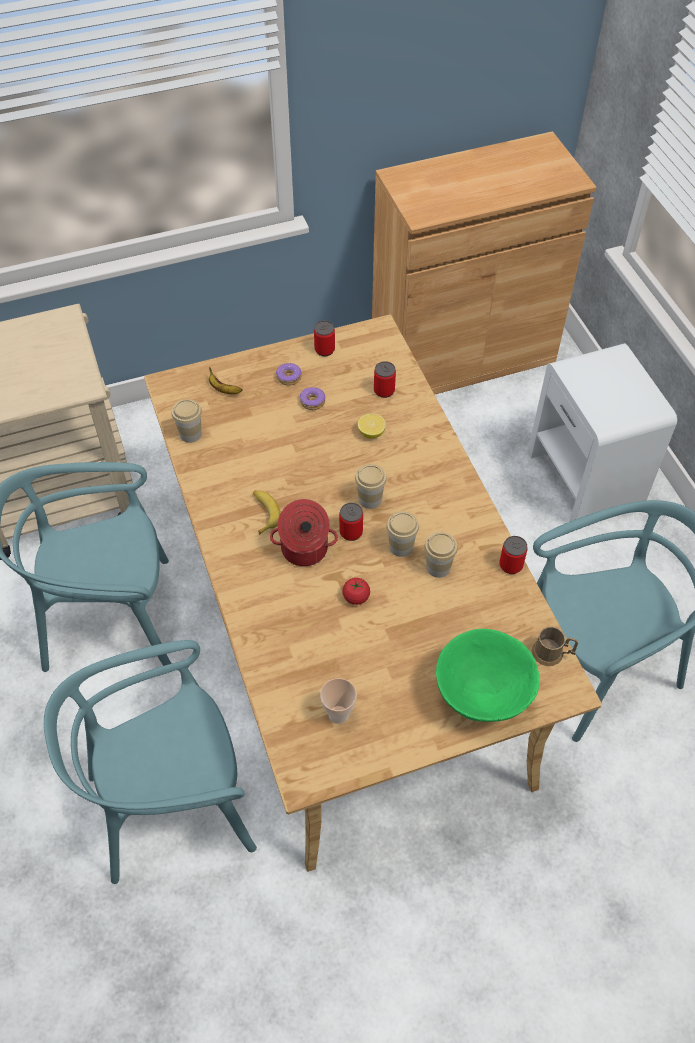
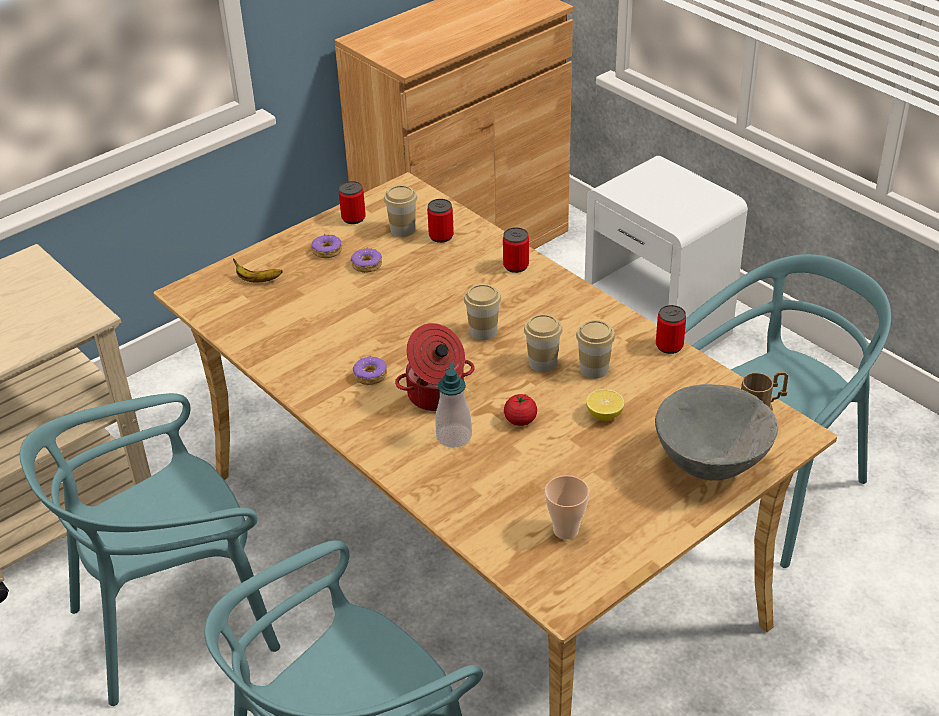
camera: 20 degrees left, 15 degrees down
cup [172,399,202,443] -> cup moved to [384,185,417,237]
banana [253,490,281,535] -> donut [353,356,387,385]
can [339,503,363,541] -> can moved to [503,227,529,273]
lemon [358,414,386,438] -> lemon moved to [586,389,624,421]
green bowl [436,629,540,722] -> grey bowl [655,384,779,481]
none -> soap dispenser [435,363,472,448]

